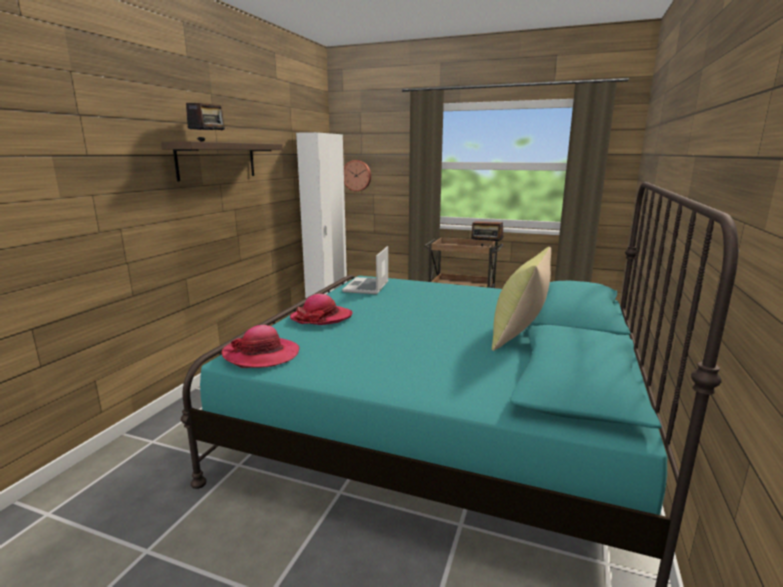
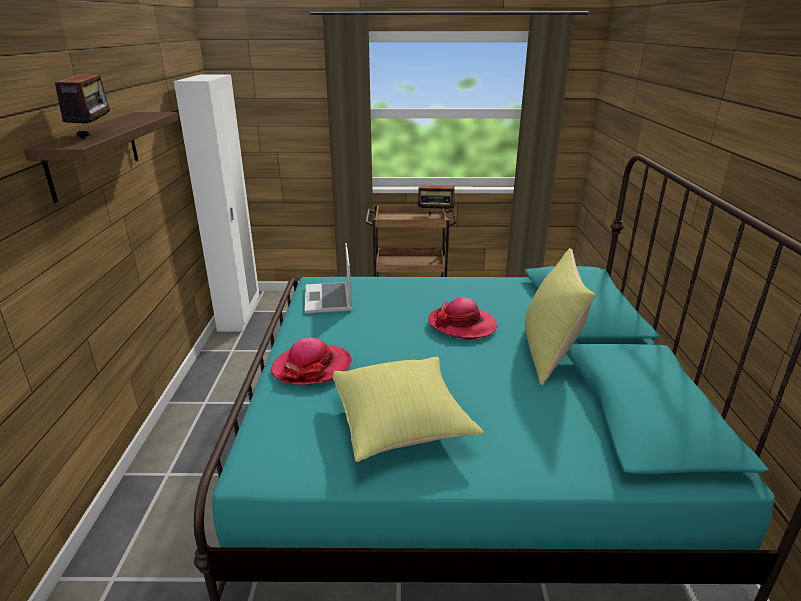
camera: 20 degrees left, 10 degrees up
hat [221,325,300,368] -> hat moved to [428,297,497,340]
wall clock [344,160,371,191] -> none
none -> yellow pillow [333,357,484,462]

